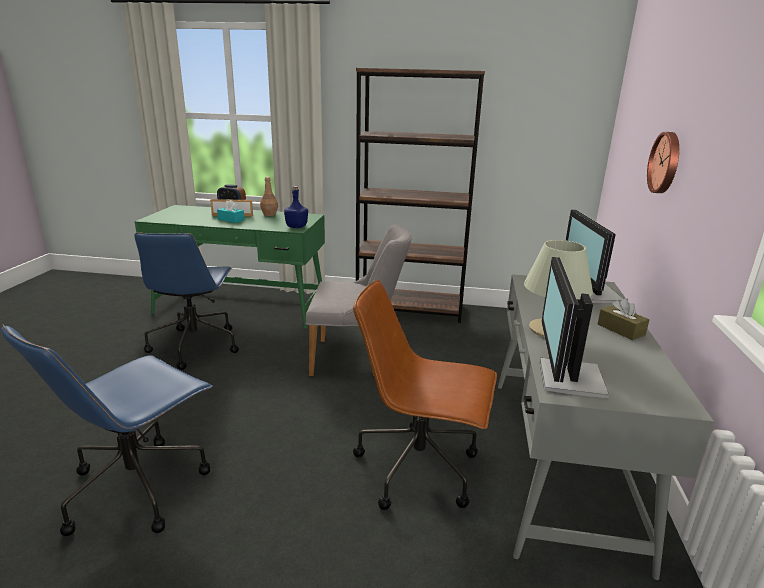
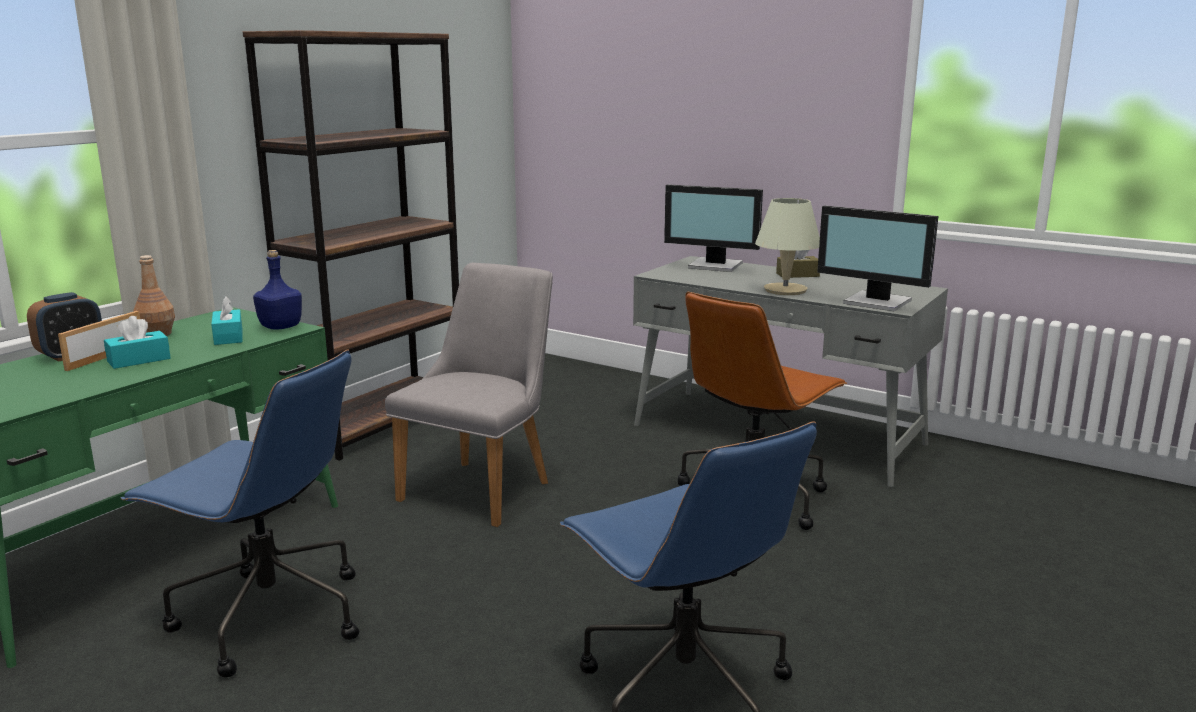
camera: 65 degrees left, 5 degrees down
wall clock [647,132,679,193] -> none
none -> turquoise tissue box [211,296,243,345]

